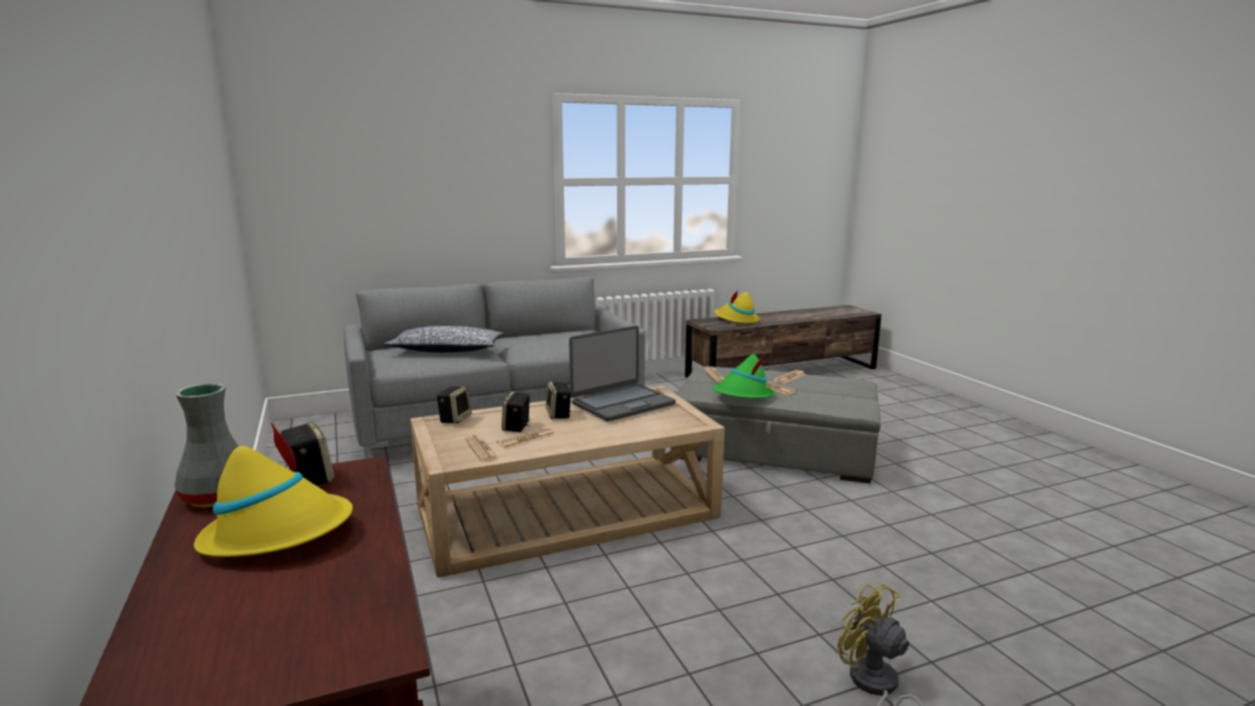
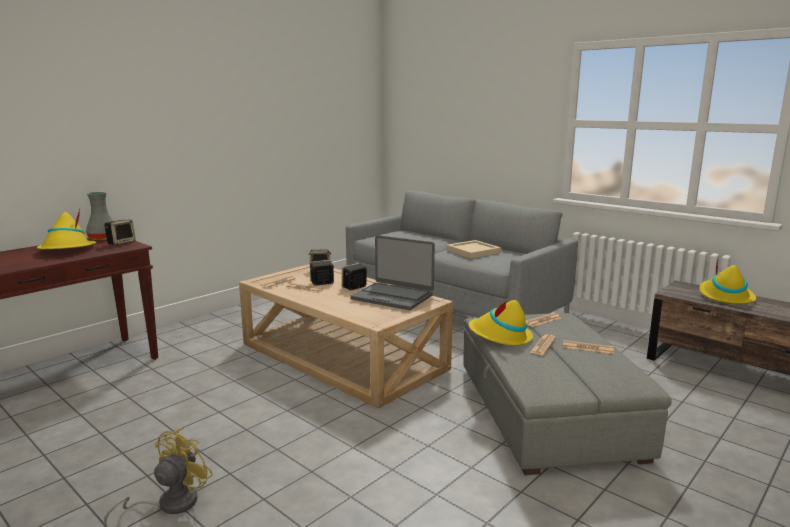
camera: 65 degrees right, 0 degrees up
pillow [384,326,503,352] -> none
green hat [713,354,775,398] -> yellow hat [469,300,533,345]
none -> beige tray [446,240,501,258]

